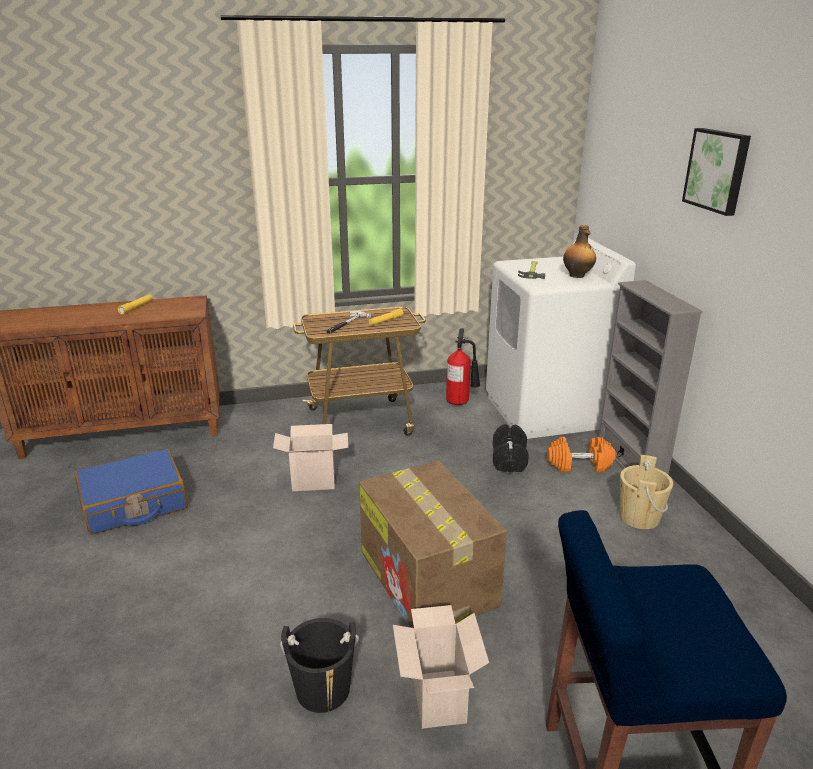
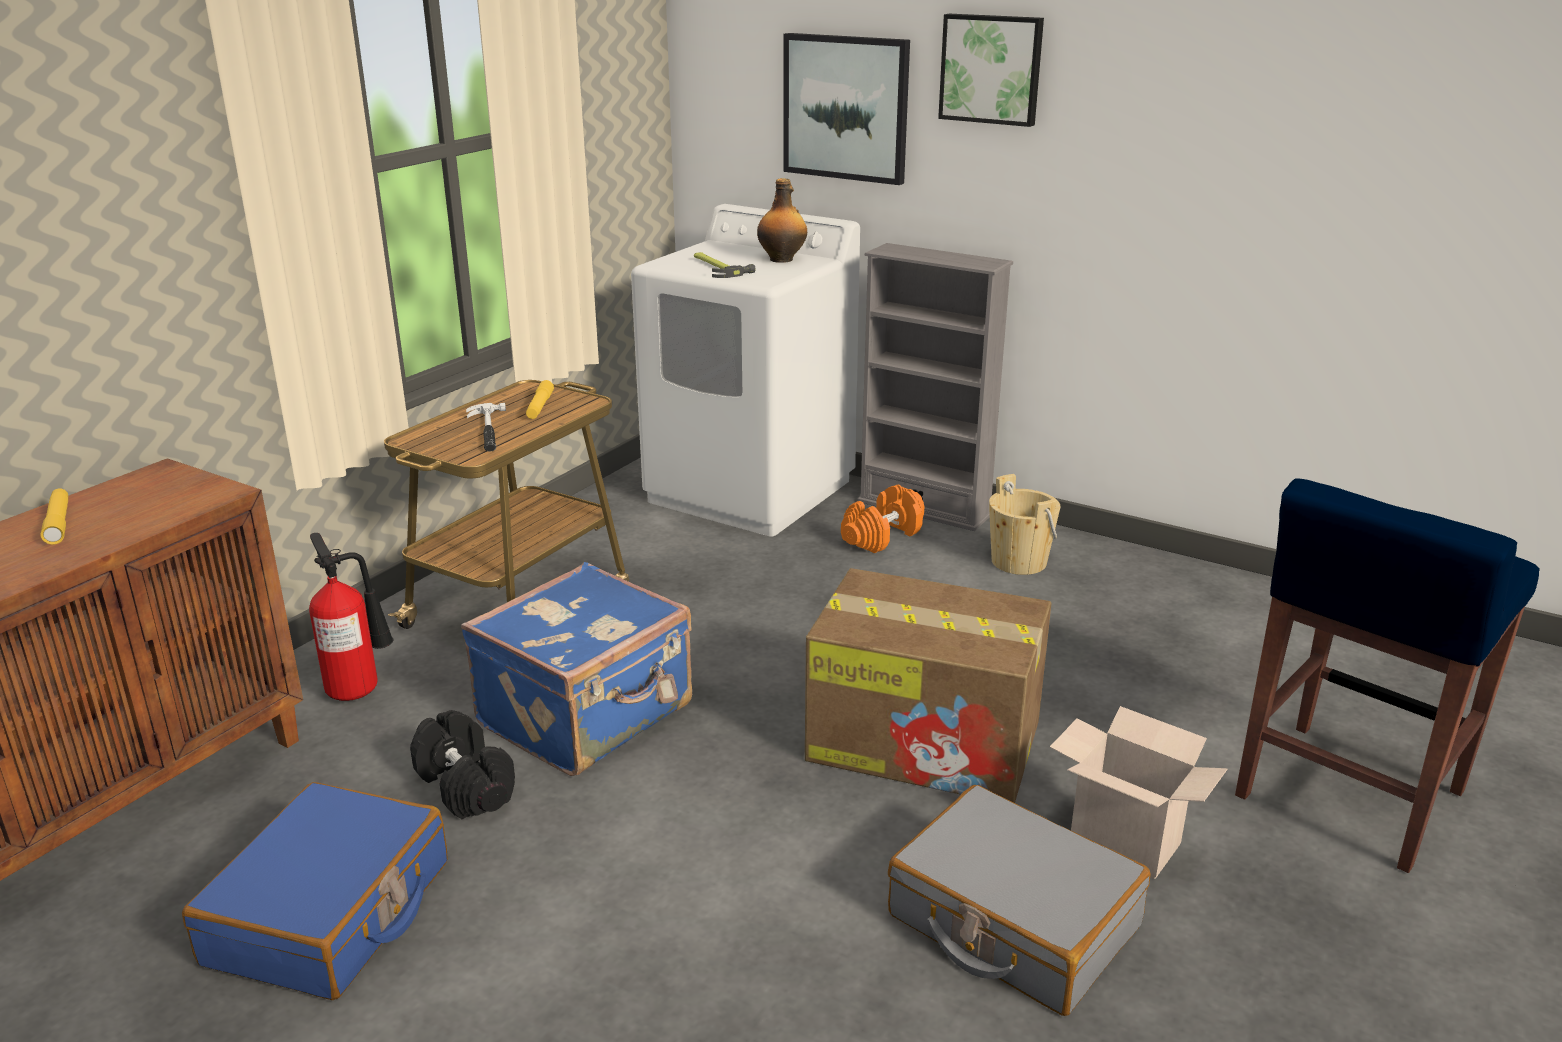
camera: 45 degrees left, 0 degrees up
cardboard box [273,424,348,491] -> blue suitcase [461,562,692,776]
black bucket [280,618,359,713] -> grey suitcase [888,785,1151,1016]
fire extinguisher [446,328,480,405] -> fire extinguisher moved to [309,533,394,701]
black dumbbell [493,424,529,472] -> black dumbbell moved to [410,710,515,819]
none -> picture [783,33,910,185]

